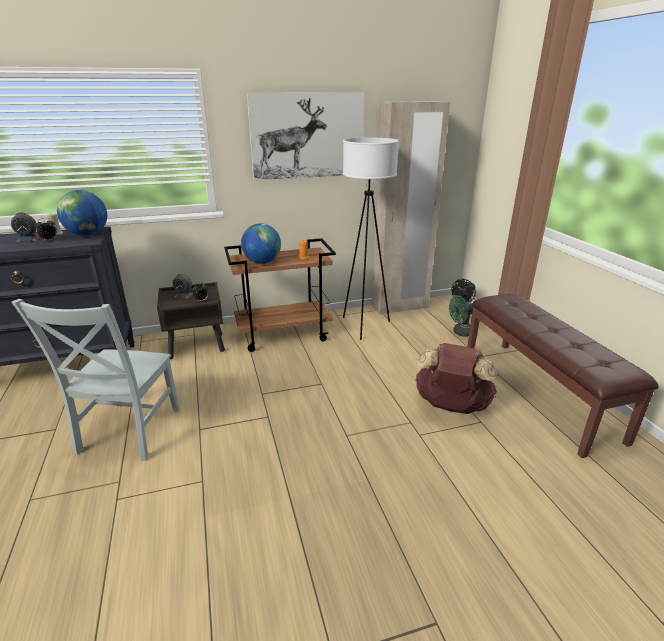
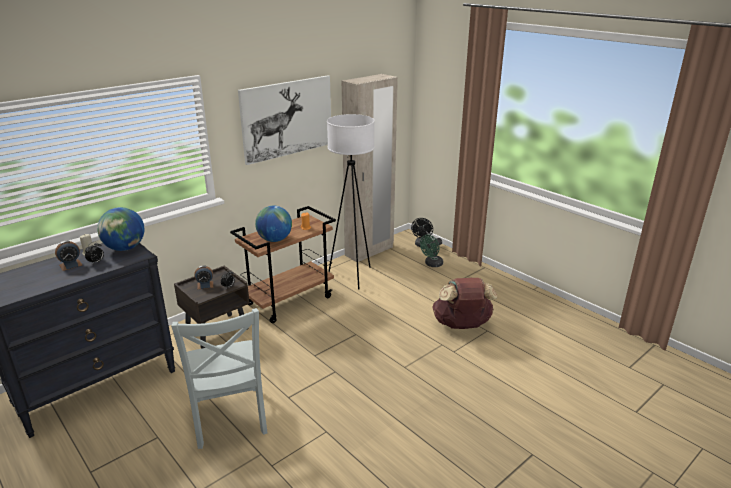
camera: 25 degrees left, 0 degrees up
brown bench [467,294,658,458] -> none

